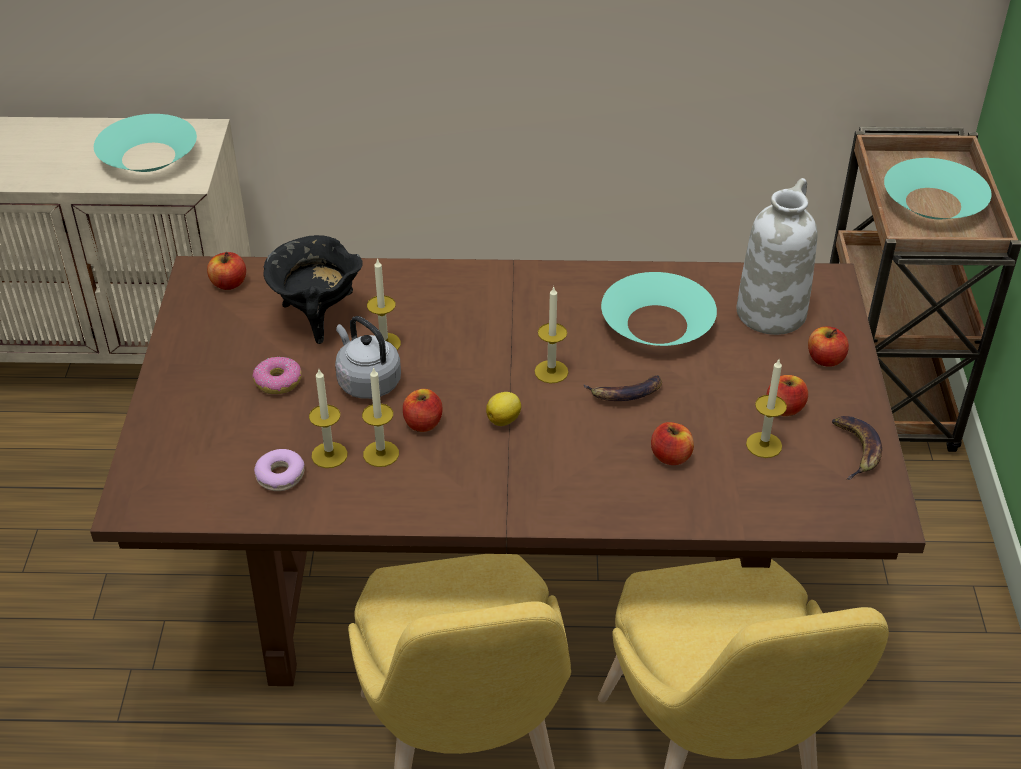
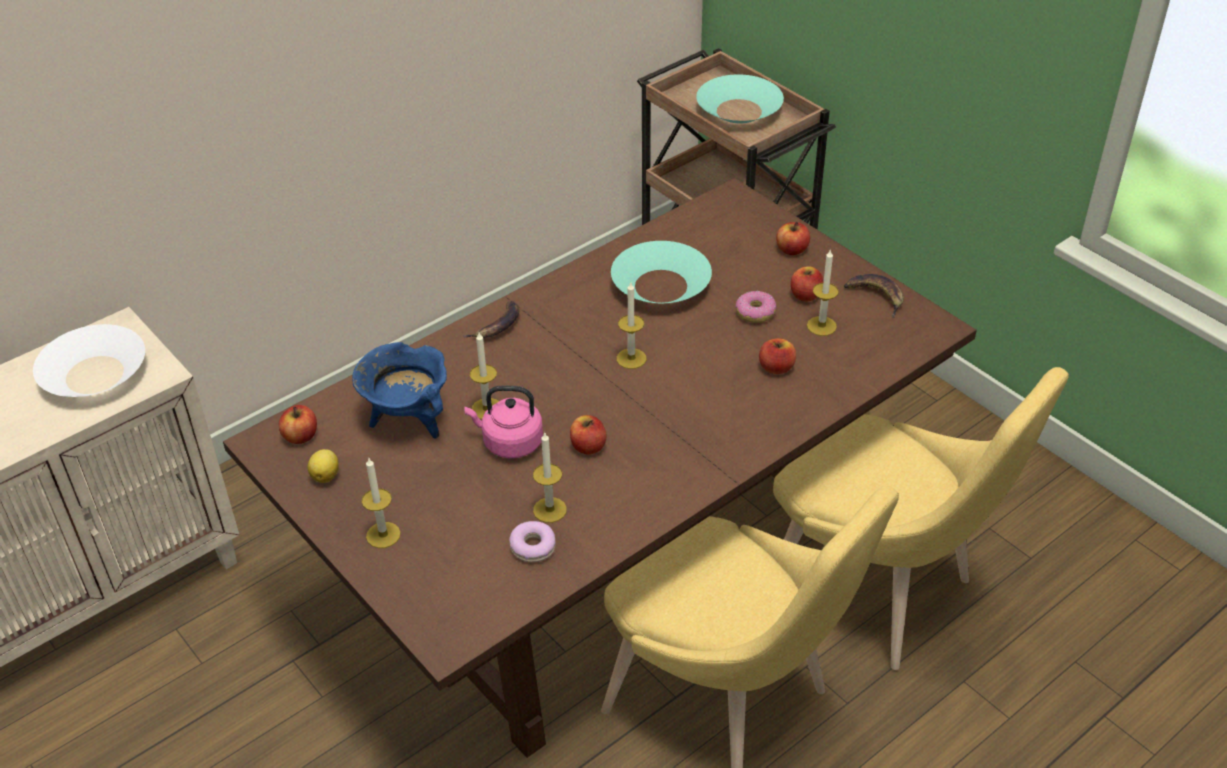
camera: 40 degrees left, 0 degrees up
turquoise bowl [94,114,197,172] -> white bowl [33,324,145,397]
donut [253,357,302,394] -> donut moved to [735,291,776,323]
black cooking pot [263,235,362,344] -> blue cooking pot [352,342,447,438]
grey kettle [335,316,401,399] -> pink kettle [464,386,543,458]
candle [362,367,399,467] -> candle moved to [362,458,401,548]
lemon [486,392,521,426] -> lemon moved to [308,449,339,483]
banana [583,375,662,401] -> banana moved to [463,301,520,338]
white vase [736,178,818,335] -> none

